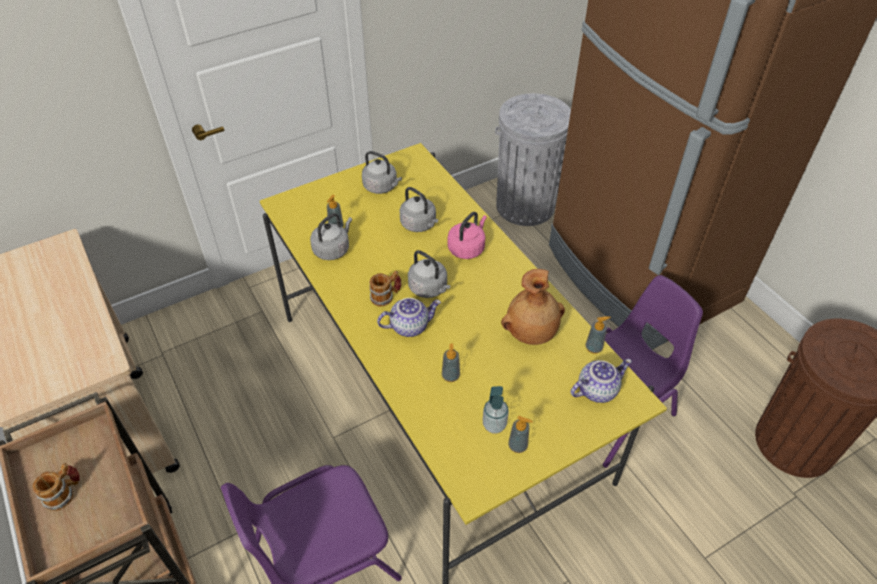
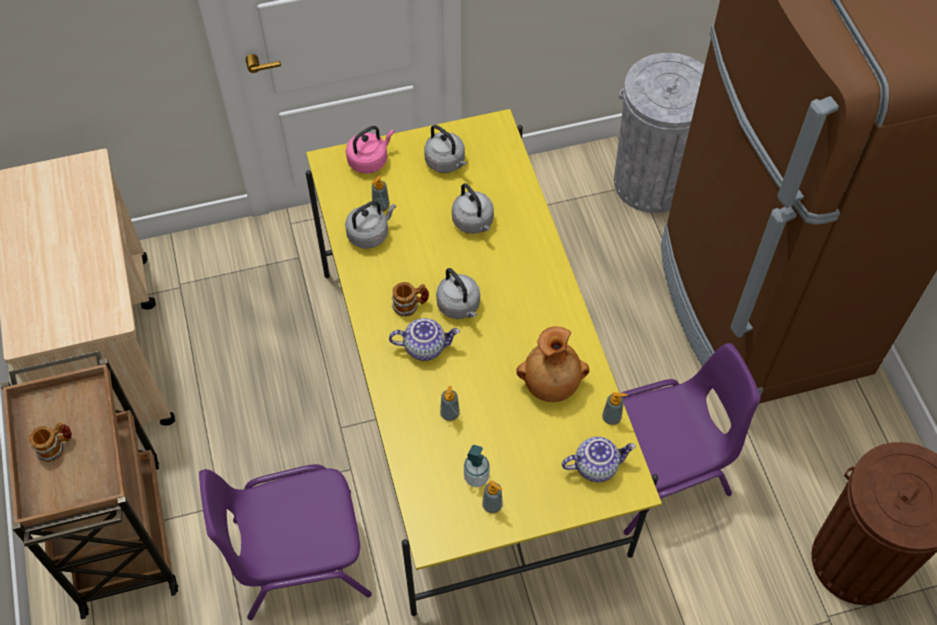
camera: 15 degrees right, 10 degrees up
pink kettle [448,212,487,259] -> pink kettle moved to [346,126,394,174]

